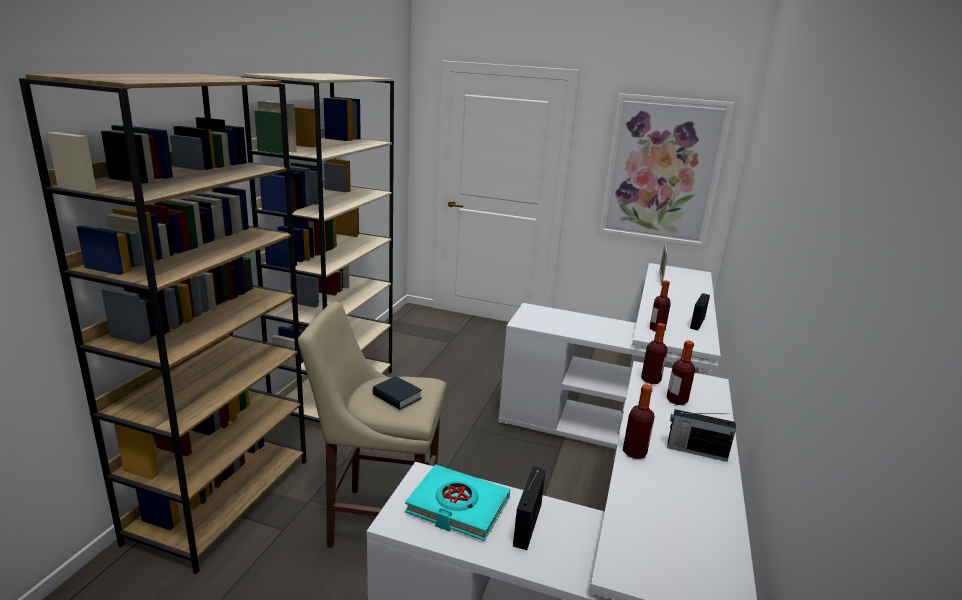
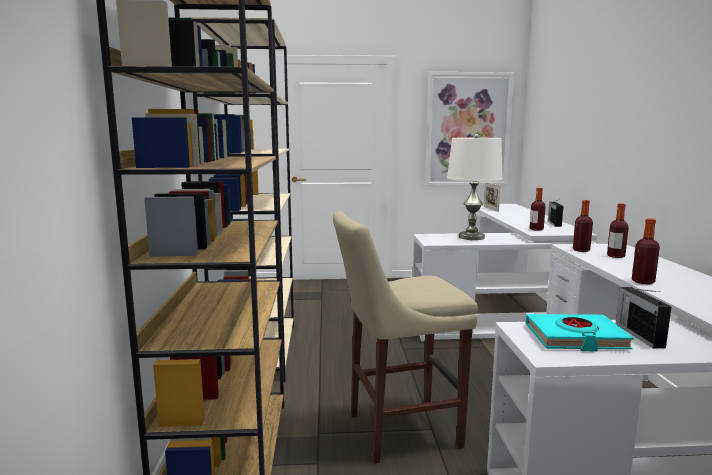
camera: 20 degrees left, 10 degrees down
book [372,376,422,410] -> none
radio [667,409,736,462] -> none
none -> white table lamp [447,134,503,240]

